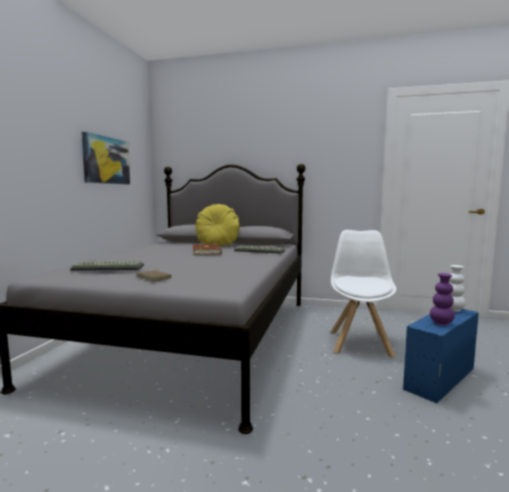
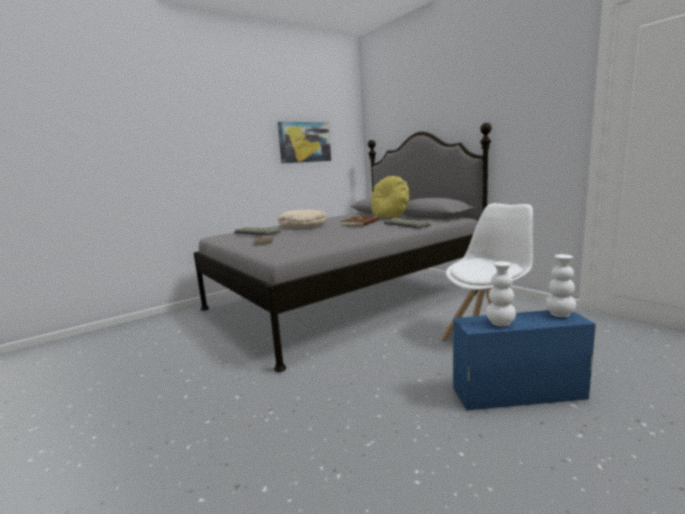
camera: 40 degrees right, 5 degrees up
purple vase [430,273,455,325] -> white vase [486,262,516,327]
none -> beige pillow [277,210,327,229]

